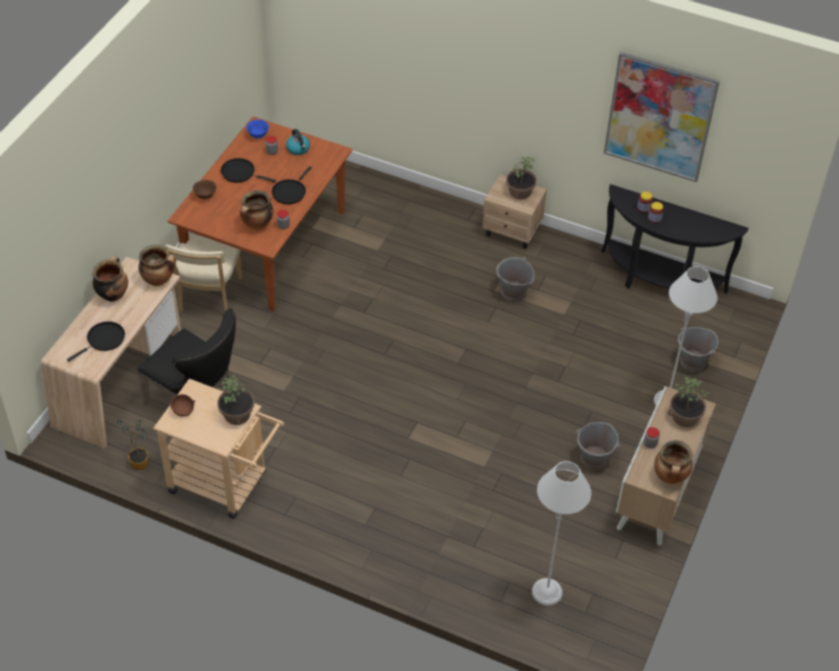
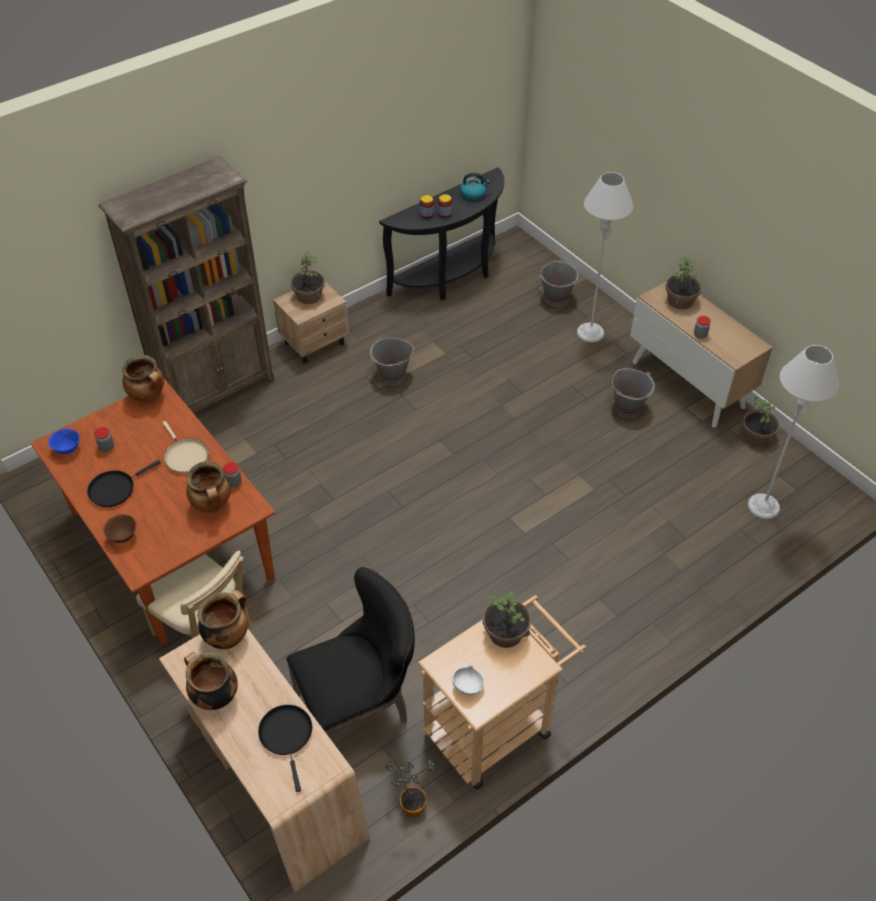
camera: 60 degrees left, 0 degrees up
brown bowl [170,394,195,417] -> white bowl [453,664,485,696]
black frying pan [272,166,312,204] -> beige frying pan [163,421,209,473]
kettle [286,129,310,155] -> kettle moved to [460,173,490,200]
picture [604,52,720,182] -> none
cooking pot [654,440,693,484] -> cooking pot moved to [122,355,164,404]
none -> brown bookcase [98,156,274,413]
none -> potted plant [743,397,780,446]

